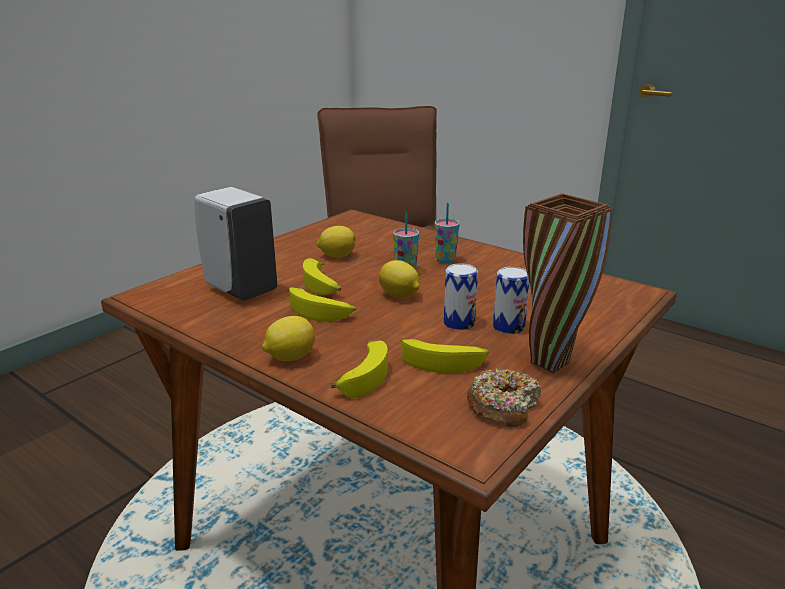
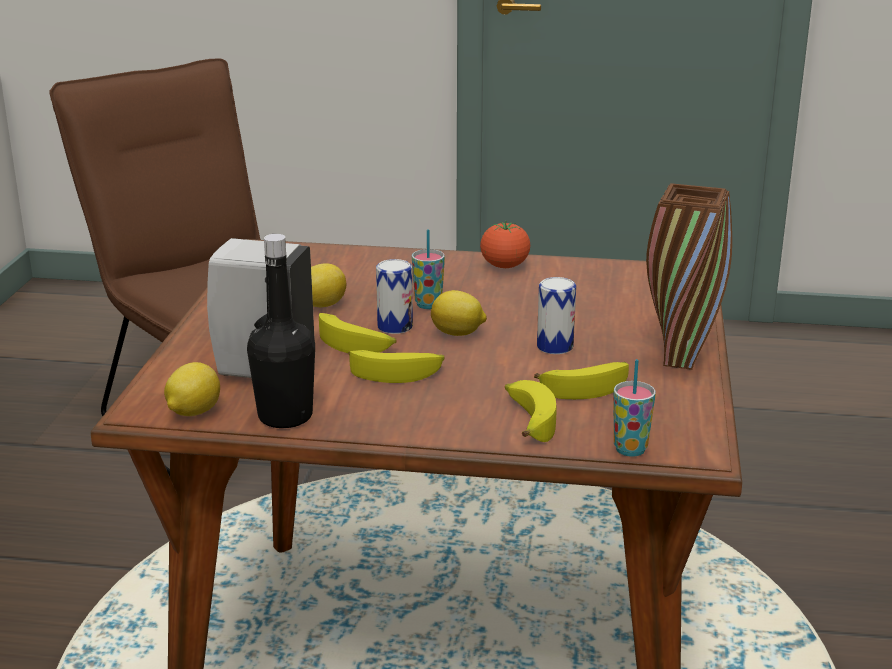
camera: 30 degrees left, 0 degrees up
lemon [262,316,315,361] -> lemon moved to [164,362,220,416]
cup [435,203,459,263] -> cup moved to [614,359,656,457]
donut [467,368,541,427] -> none
can [493,267,530,334] -> can moved to [376,259,413,334]
none -> black bottle [247,234,315,428]
none -> tomato [480,221,530,268]

